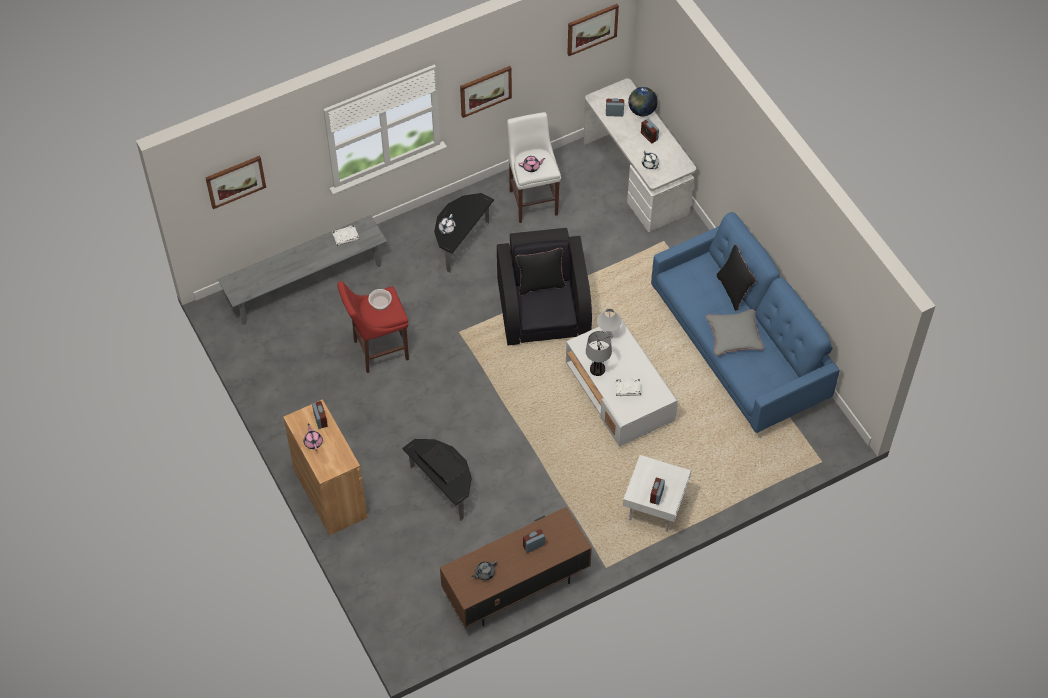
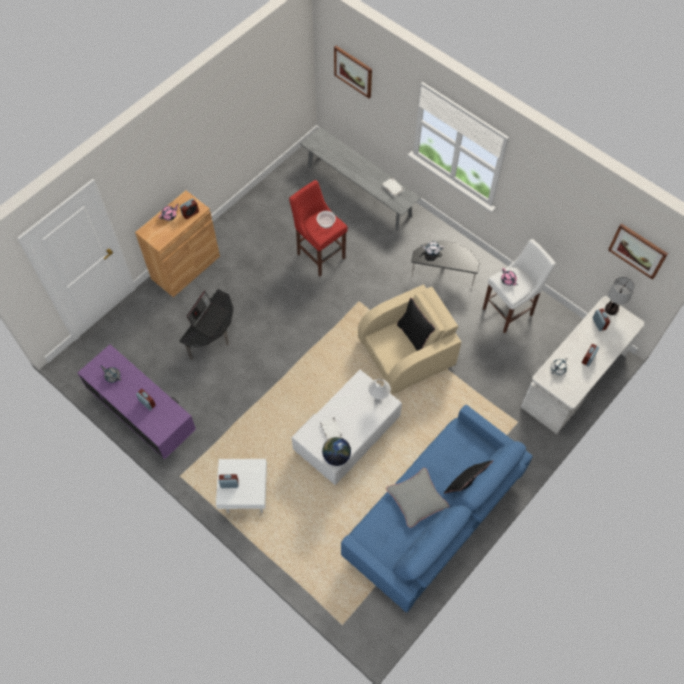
camera: 70 degrees right, 5 degrees up
brown tv stand [440,507,592,628] -> purple tv stand [77,344,196,459]
picture [460,66,512,118] -> none
black armchair [497,228,592,345] -> beige armchair [358,284,461,395]
table lamp [586,331,612,376] -> table lamp moved to [605,277,635,315]
globe [628,87,658,116] -> globe moved to [322,437,351,466]

